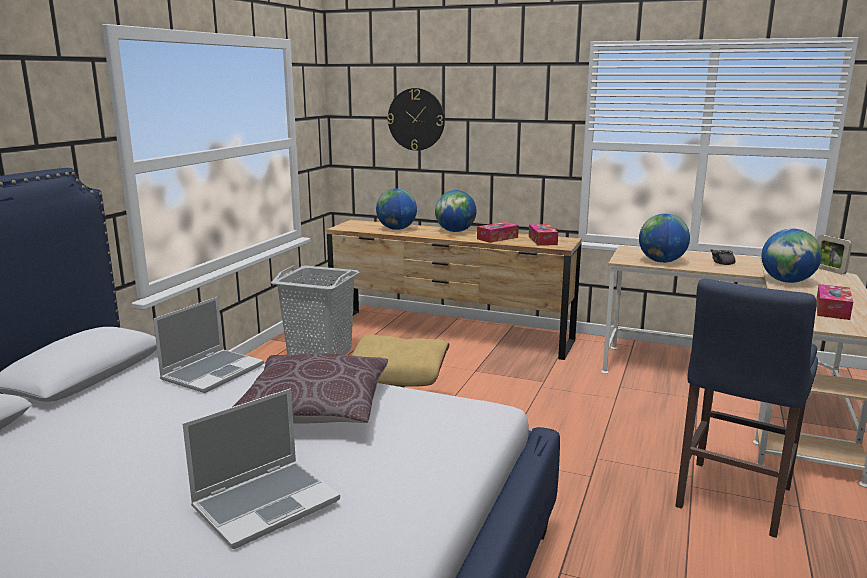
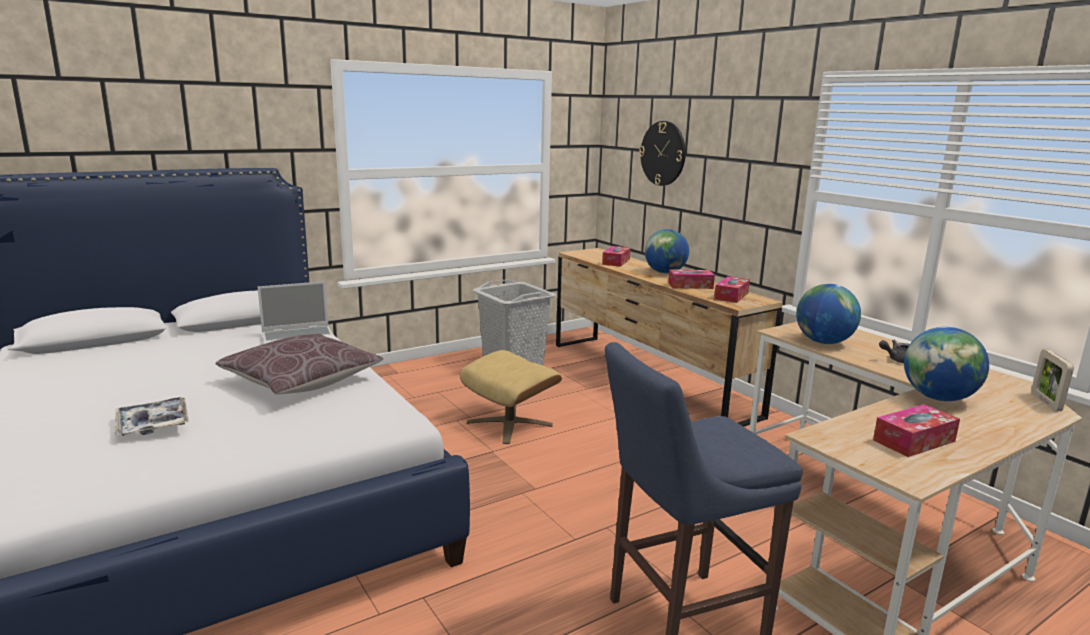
camera: 35 degrees right, 0 degrees up
laptop [182,388,340,549] -> tray [115,397,189,436]
globe [376,188,417,230] -> tissue box [602,246,631,267]

